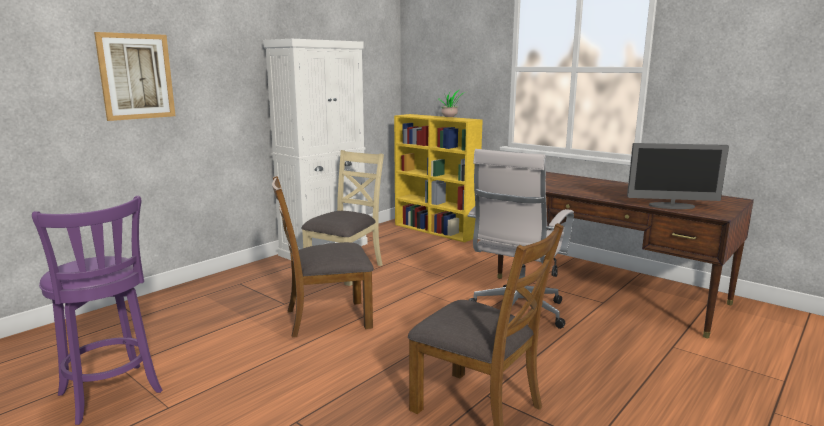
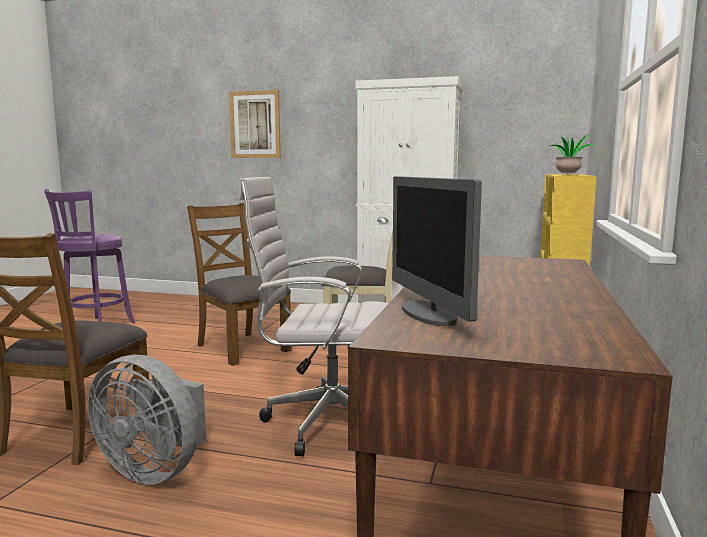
camera: 65 degrees right, 5 degrees down
none -> grey fan [88,354,206,484]

